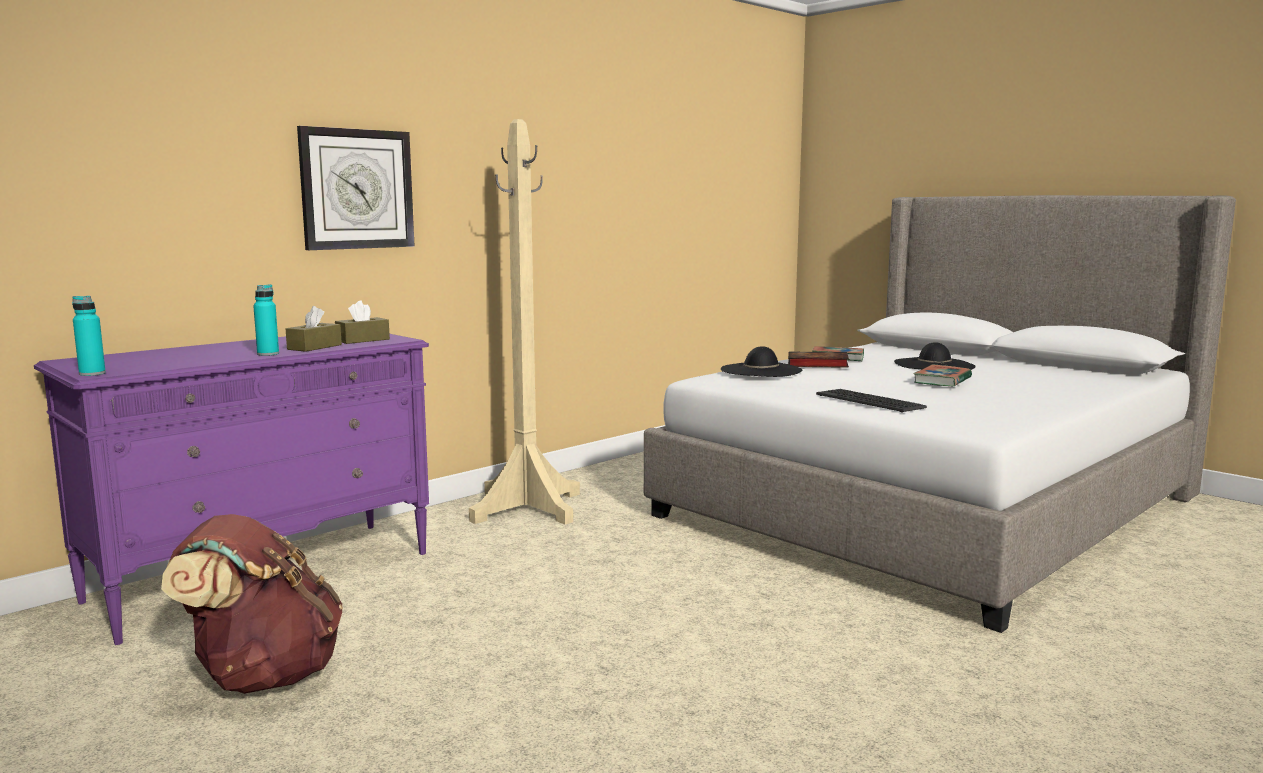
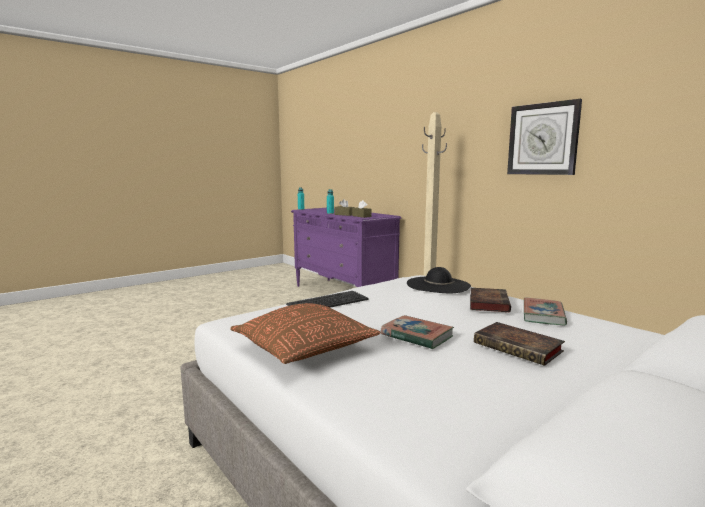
camera: 95 degrees right, 0 degrees up
brown backpack [161,514,343,694] -> none
wall clock [297,126,415,250] -> wall clock moved to [507,99,582,175]
black hat [894,342,976,370] -> book [474,322,565,366]
none -> brown pillow [230,303,381,364]

